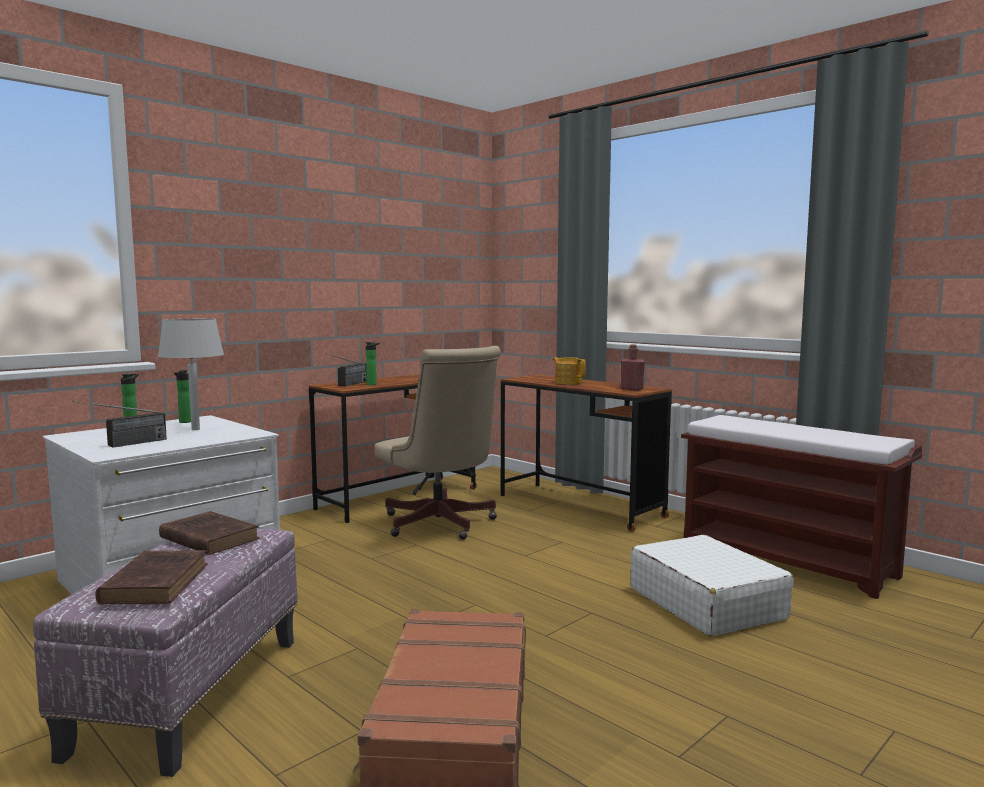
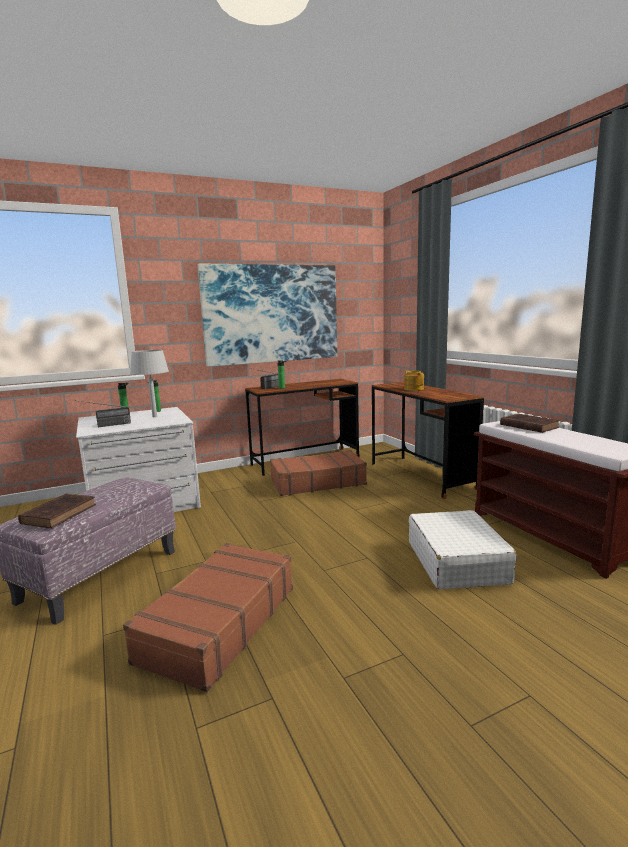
camera: 20 degrees right, 5 degrees up
brown book [159,511,259,555] -> brown book moved to [500,414,560,433]
beige office chair [374,346,501,540] -> brown suitcase [270,450,367,496]
red bottle [621,344,645,391] -> none
none -> picture [197,264,337,367]

